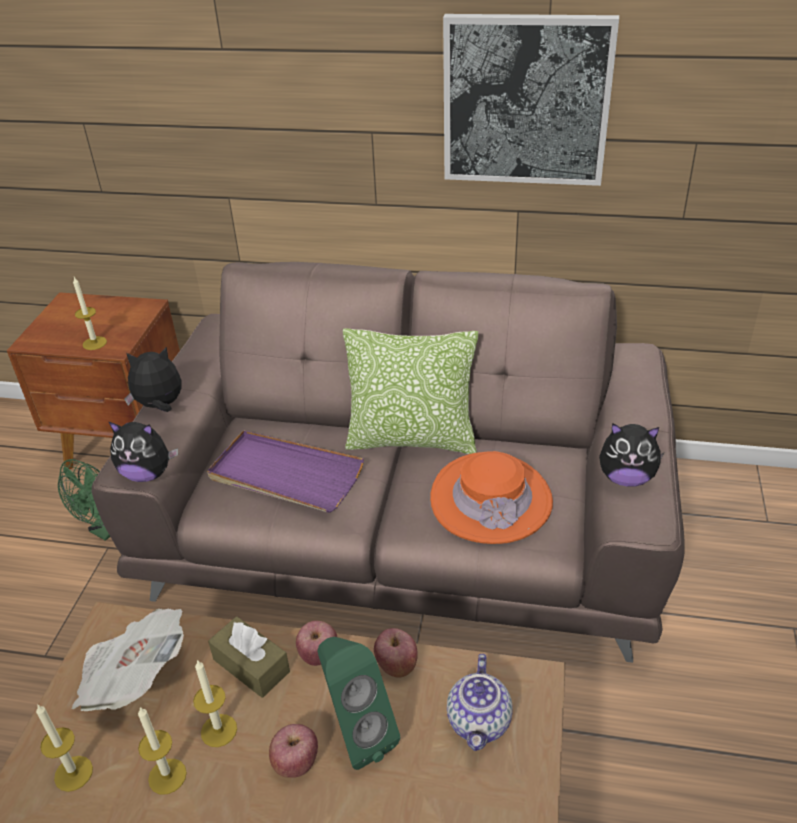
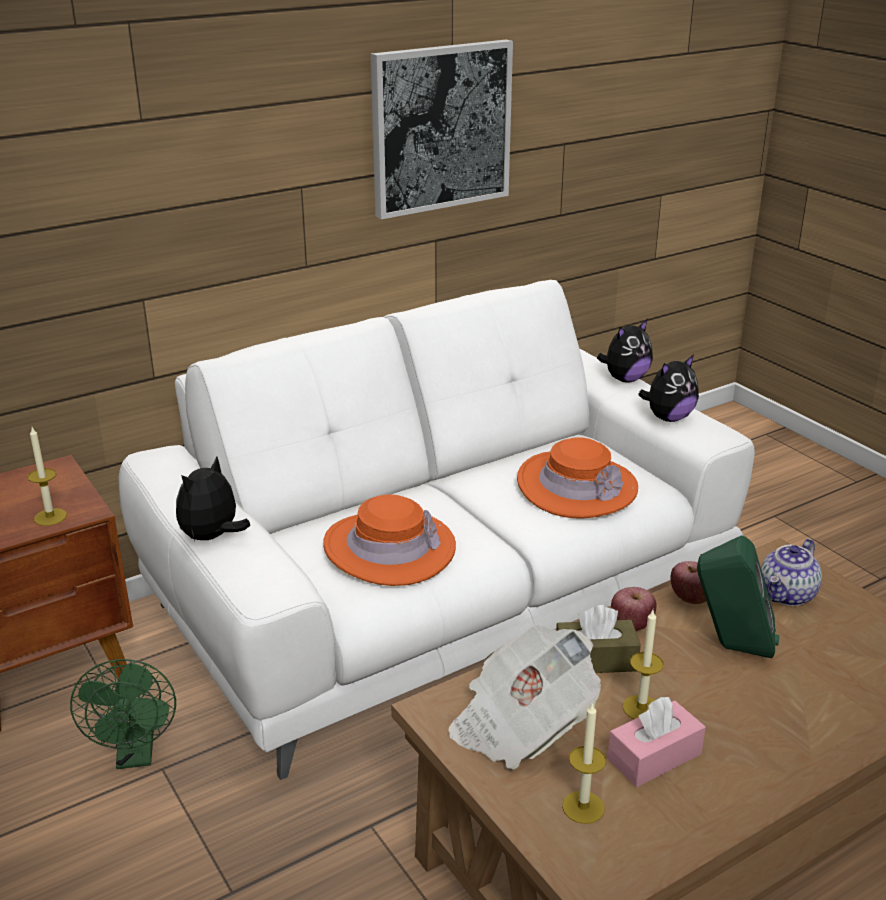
camera: 45 degrees left, 10 degrees down
brown sofa [92,262,685,663] -> white sofa [118,280,755,780]
plush toy [108,421,178,482] -> plush toy moved to [597,320,653,383]
candle [138,707,187,794] -> pink tissue box [607,697,706,787]
purple tray [207,430,364,513] -> orange hat [323,494,456,586]
apple [269,724,318,778] -> none
pillow [343,329,478,454] -> none
teapot [447,654,513,751] -> teapot turned 75 degrees clockwise [761,539,822,606]

